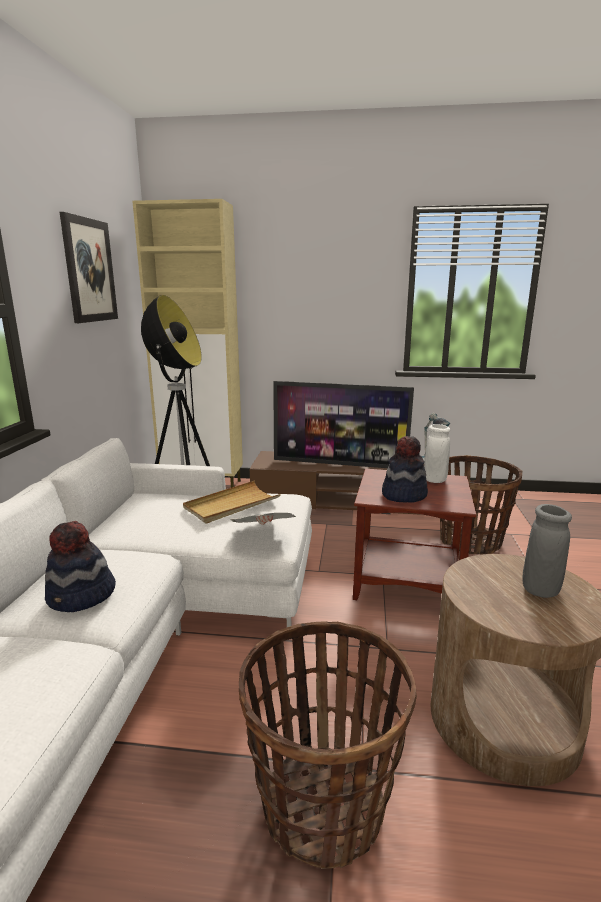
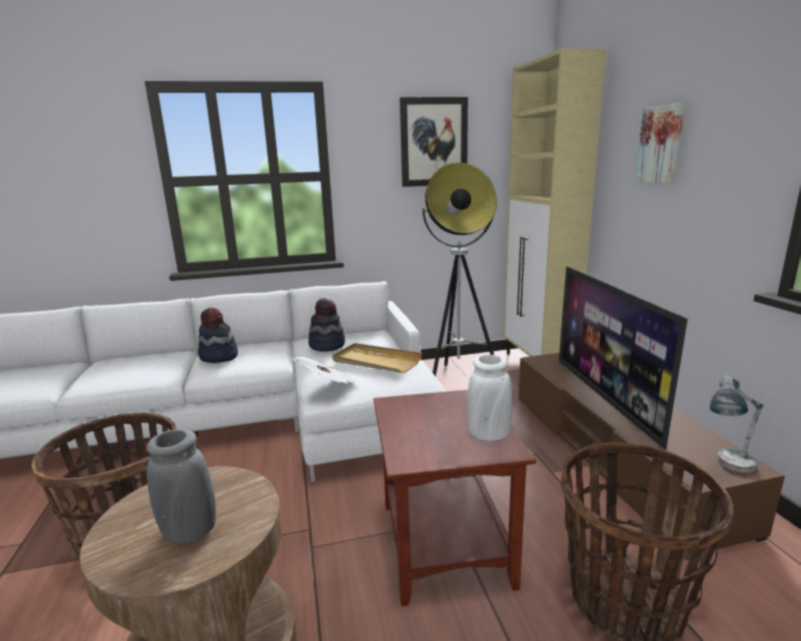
camera: 70 degrees right, 0 degrees up
hat [382,436,428,503] -> hat moved to [309,298,345,352]
none -> picture [635,103,685,184]

